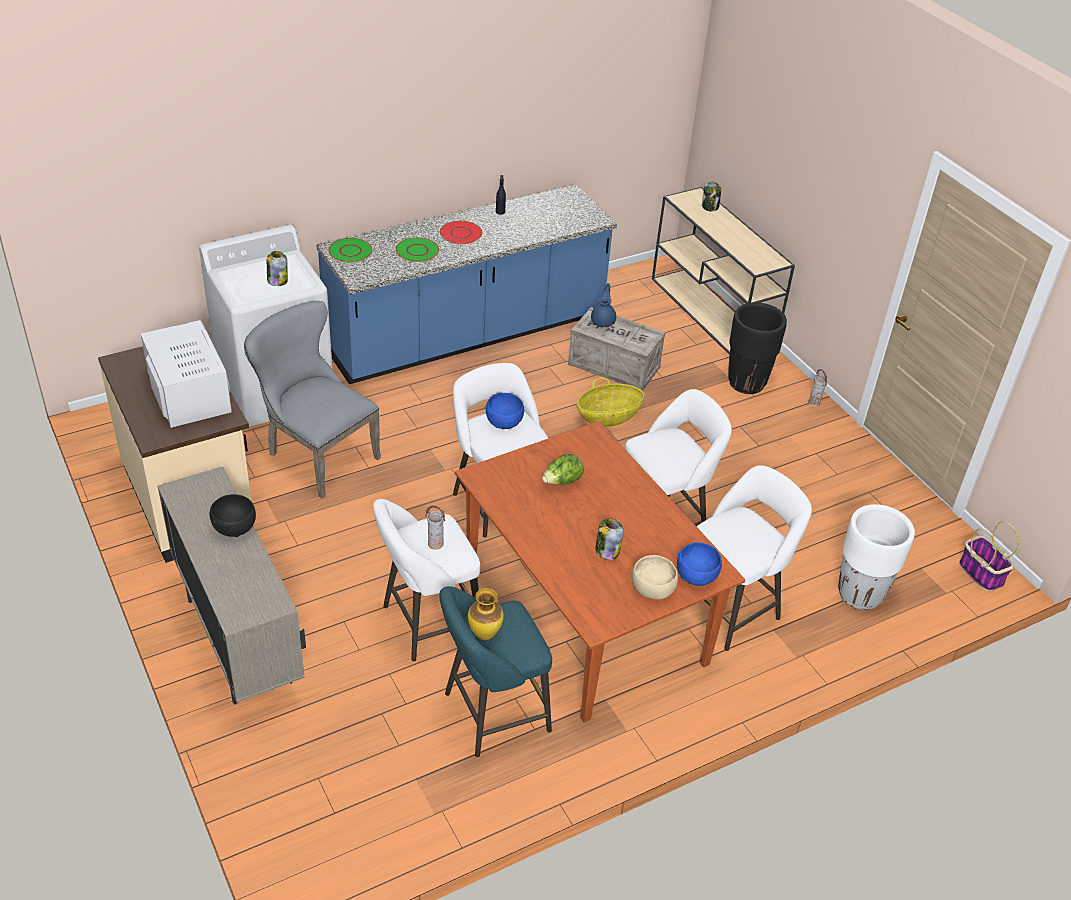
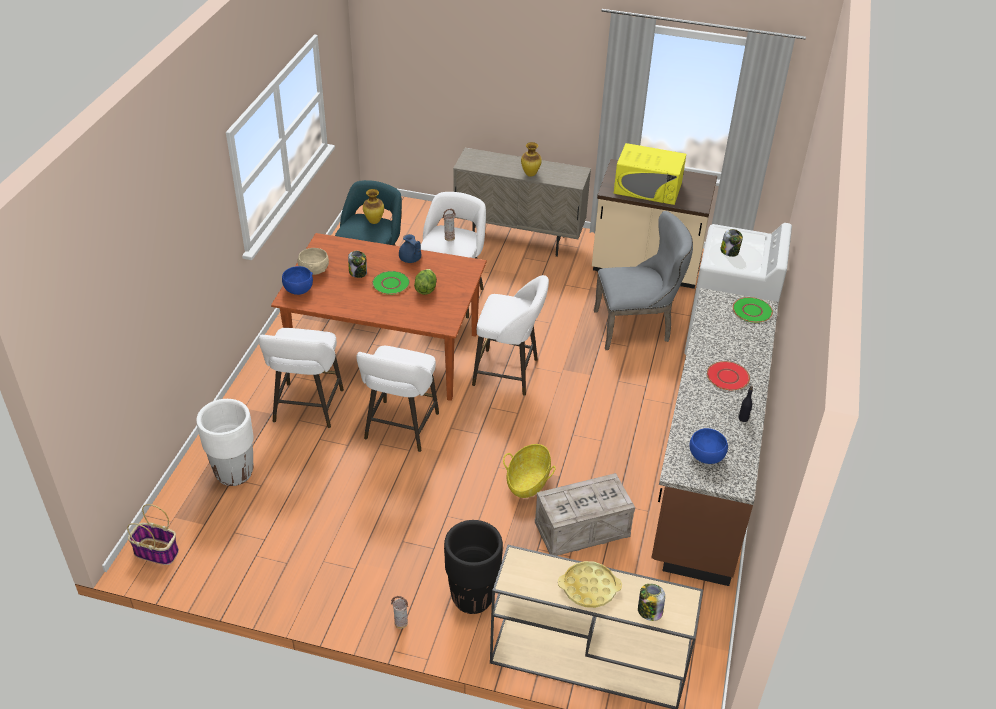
camera: 135 degrees right, 0 degrees up
white microwave [141,320,232,428] -> yellow microwave [614,143,686,205]
black bowl [209,494,256,537] -> vase [521,142,542,177]
blue counter [316,185,617,384] -> brown counter [651,288,779,586]
green plate [395,237,439,262] -> green plate moved to [372,271,410,295]
blue bowl [485,393,524,429] -> blue bowl moved to [689,428,728,464]
blue teapot [591,283,616,327] -> blue teapot moved to [399,234,421,263]
none -> yellow tray [558,561,622,608]

